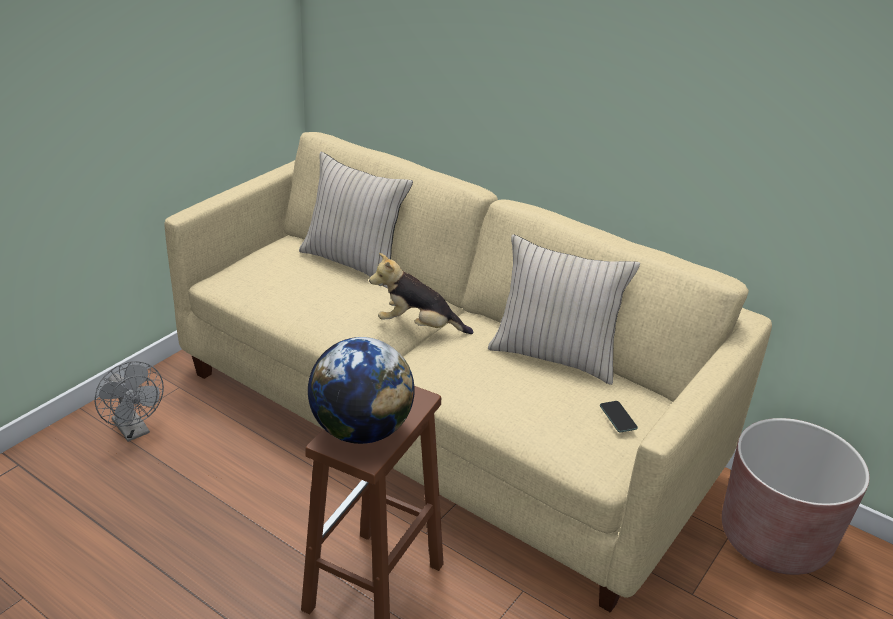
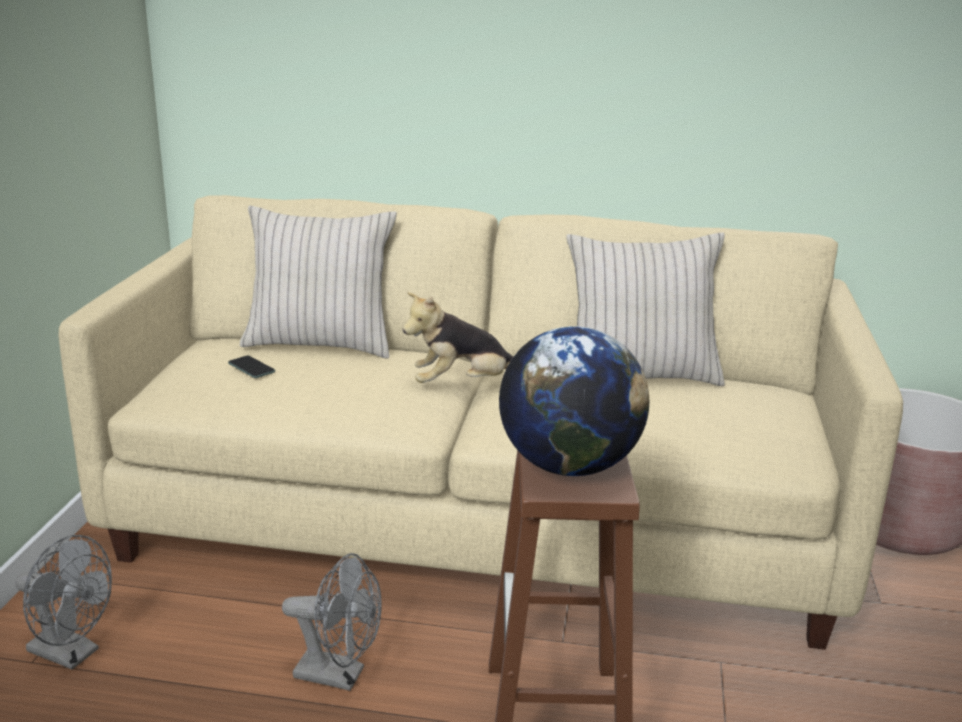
camera: 25 degrees left, 10 degrees down
phone [600,401,638,433] -> phone moved to [228,356,275,378]
none -> grey fan [282,553,382,691]

